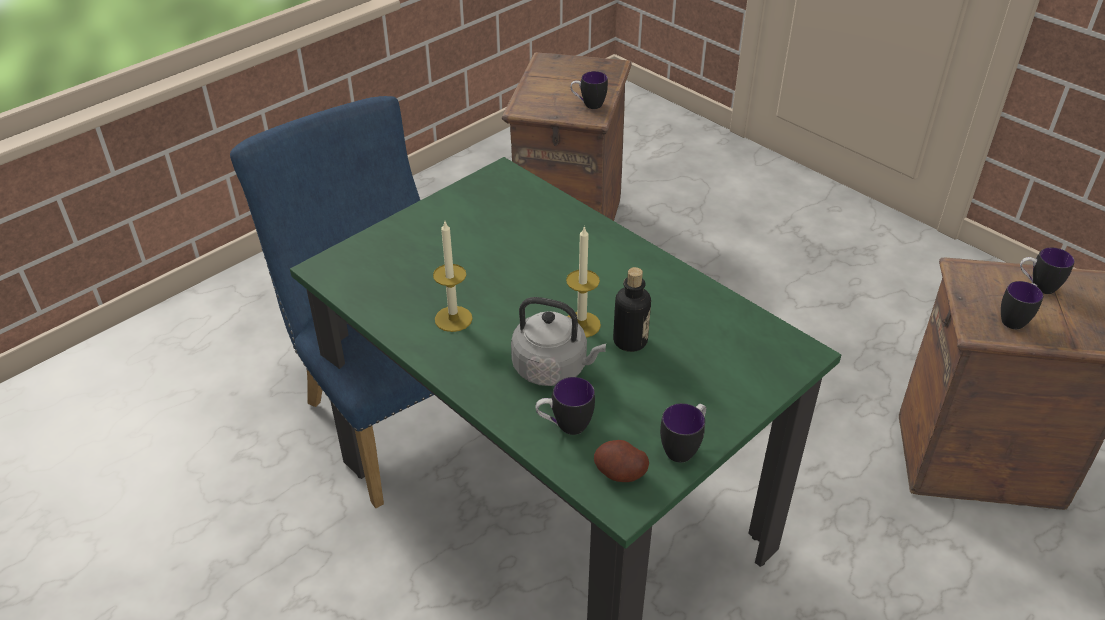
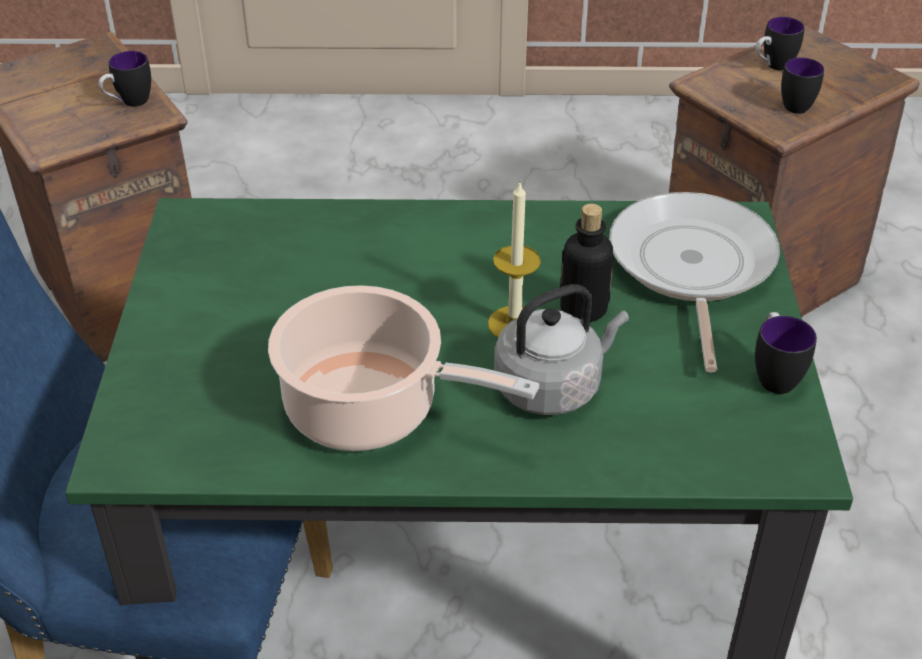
camera: 45 degrees left, 0 degrees up
candle [433,221,472,332] -> cooking pot [268,285,539,451]
mug [536,377,595,435] -> none
potato [594,440,649,482] -> none
none -> frying pan [609,192,780,372]

